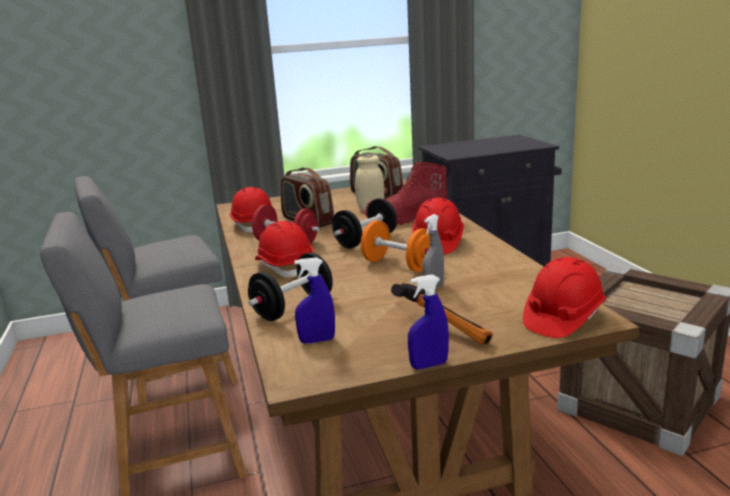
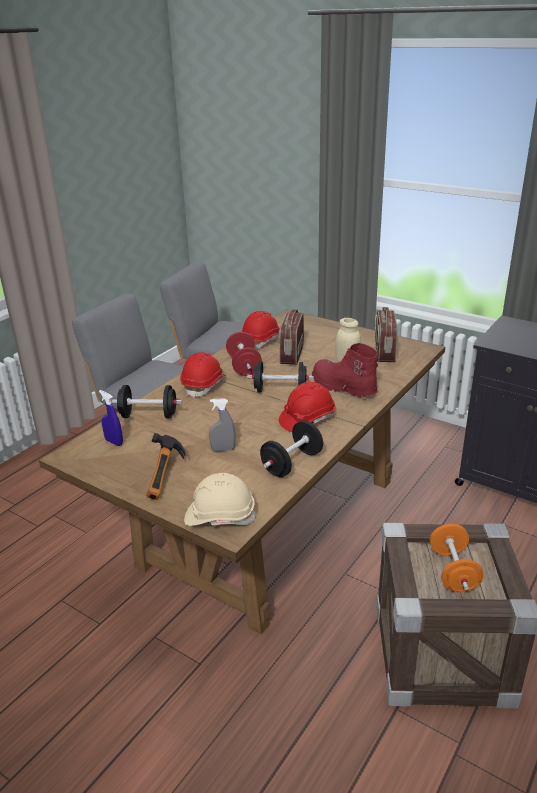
camera: 50 degrees right, 10 degrees up
orange dumbbell [361,220,430,272] -> orange dumbbell moved to [430,524,484,592]
blue spray bottle [408,274,449,369] -> none
red hard hat [523,257,606,338] -> beige hard hat [184,473,257,526]
none -> black dumbbell [260,420,323,477]

